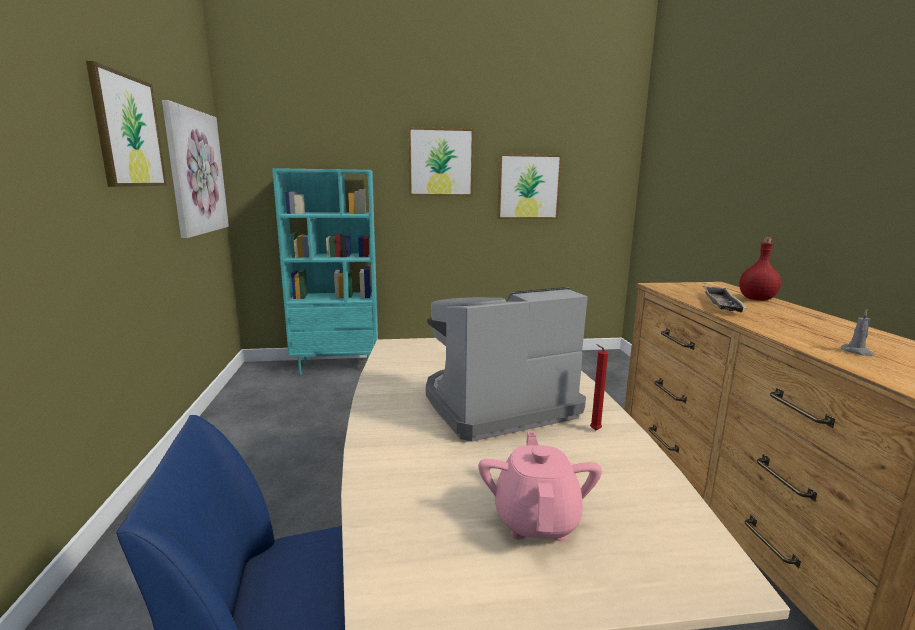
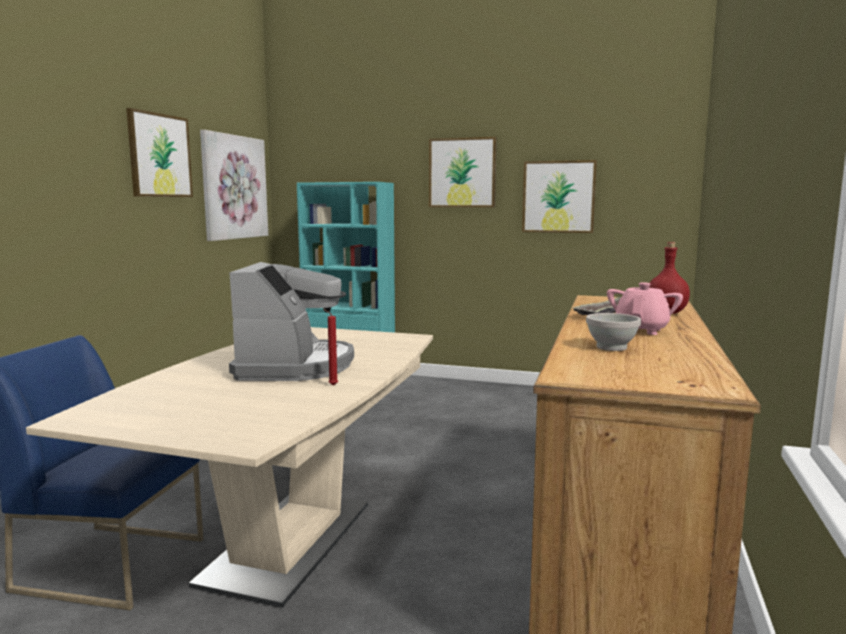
camera: 25 degrees right, 5 degrees down
coffee machine [426,287,588,442] -> coffee machine turned 90 degrees clockwise [229,262,354,381]
pink teapot [478,432,602,541] -> pink teapot moved to [607,283,683,335]
grey candle [841,309,874,356] -> white bowl [586,313,641,351]

